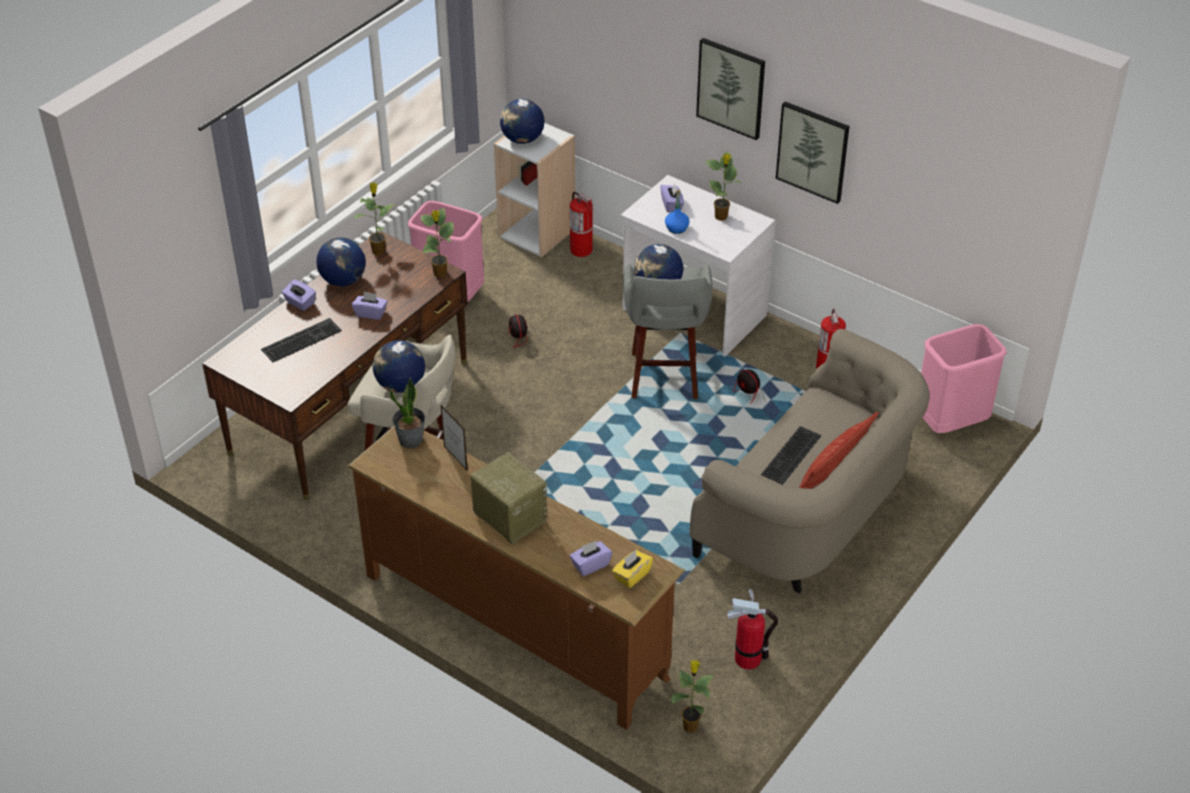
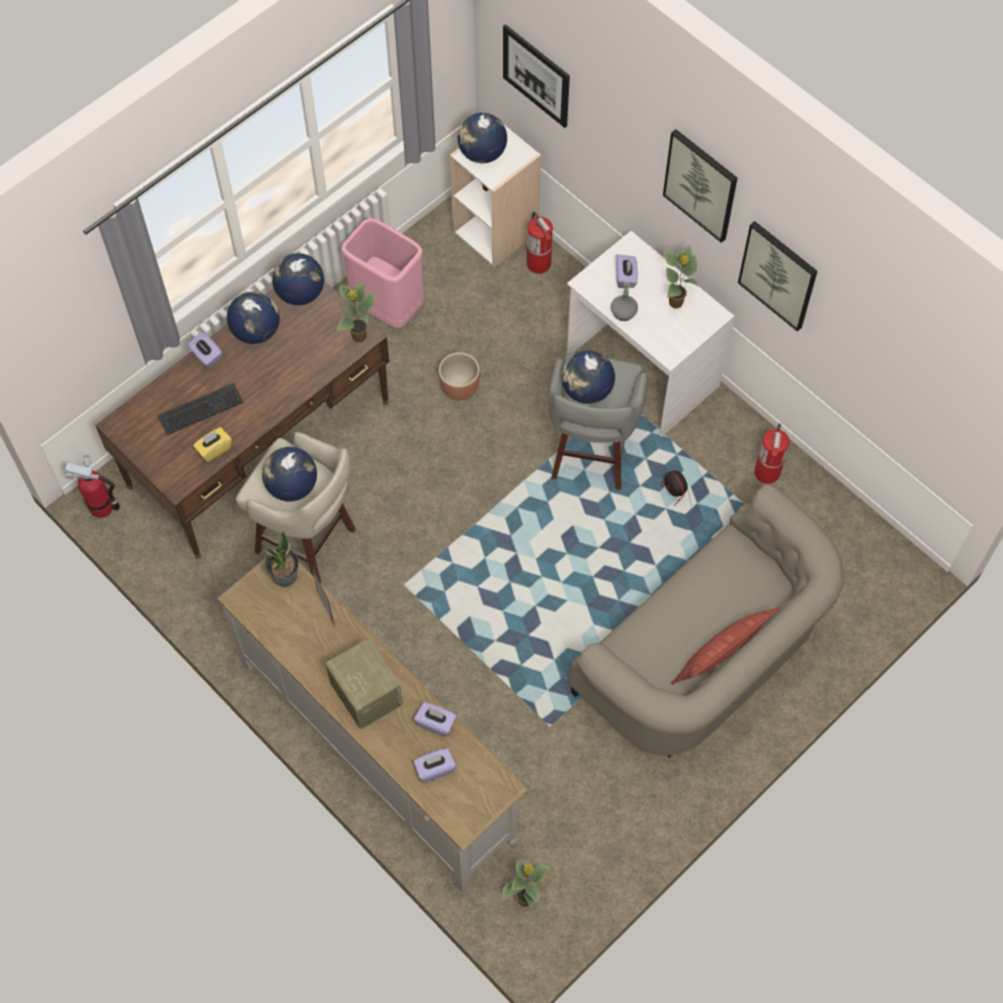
camera: 10 degrees right, 20 degrees up
brown cabinet [348,426,685,730] -> grey cabinet [217,558,528,892]
purple tissue box [352,292,387,320] -> purple tissue box moved to [414,702,457,737]
potted plant [354,182,396,255] -> globe [272,253,324,305]
fan [508,314,578,360] -> brown planter [439,352,480,400]
yellow tissue box [612,550,653,588] -> yellow tissue box moved to [193,427,232,462]
blue bottle [665,190,690,234] -> grey bottle [611,282,638,321]
fire extinguisher [728,589,778,669] -> fire extinguisher moved to [65,455,120,518]
keyboard [761,426,821,485] -> none
pink trash can [921,324,1007,433] -> none
none -> picture [503,24,570,128]

